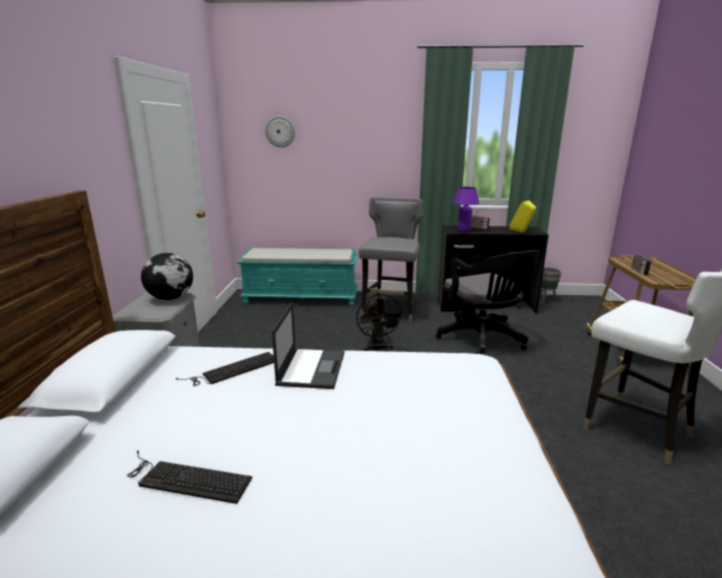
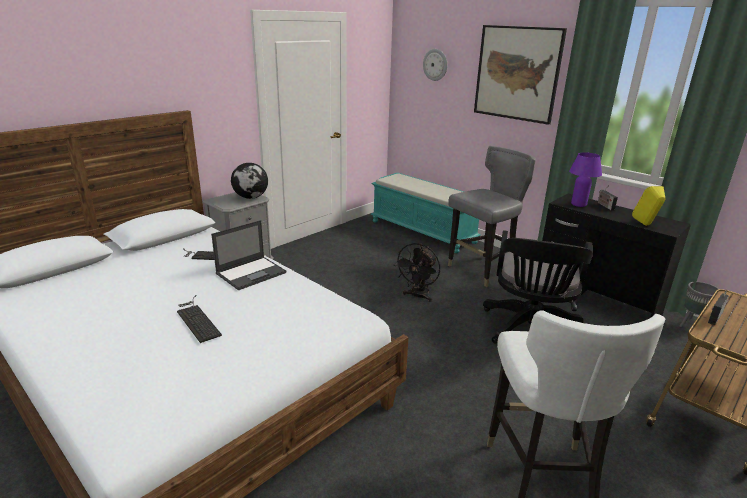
camera: 40 degrees right, 5 degrees up
keyboard [127,450,253,504] -> keyboard moved to [177,295,222,343]
none -> picture [474,25,567,125]

